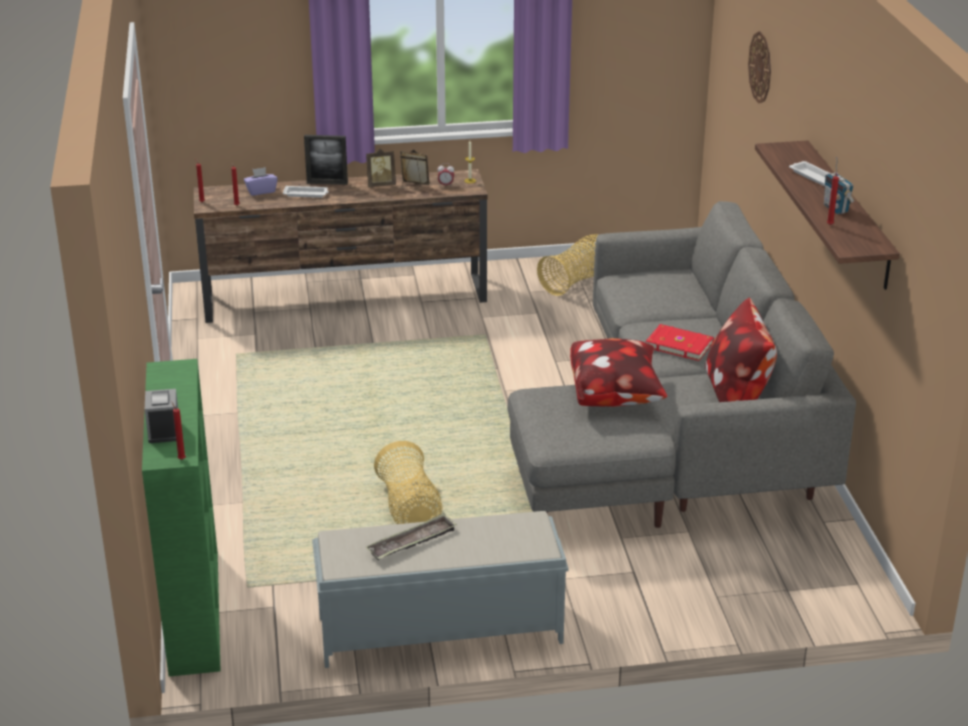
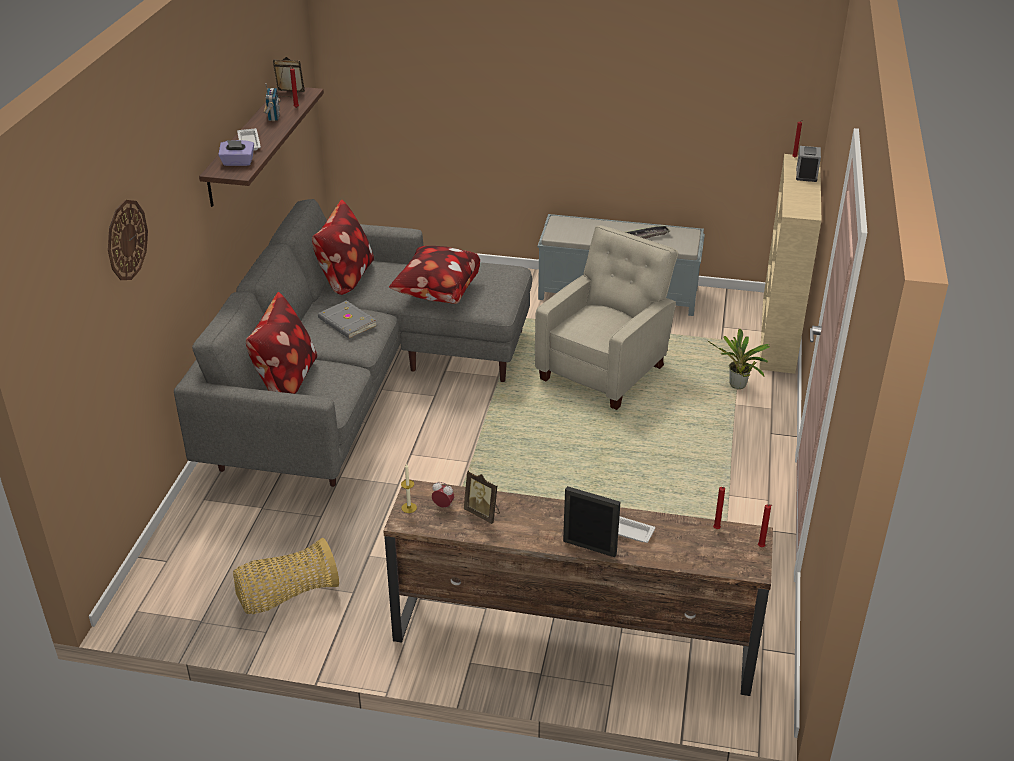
camera: 160 degrees left, 5 degrees up
green bookcase [142,359,220,677] -> beige bookcase [759,154,821,374]
purple tissue box [244,167,278,196] -> purple tissue box moved to [218,140,254,166]
picture frame [366,149,396,187] -> picture frame moved to [273,57,305,97]
basket [374,441,443,524] -> beige armchair [535,225,678,410]
red book [646,324,714,361] -> grey book [318,300,377,339]
none -> pillow [246,292,317,394]
none -> potted plant [707,329,770,389]

